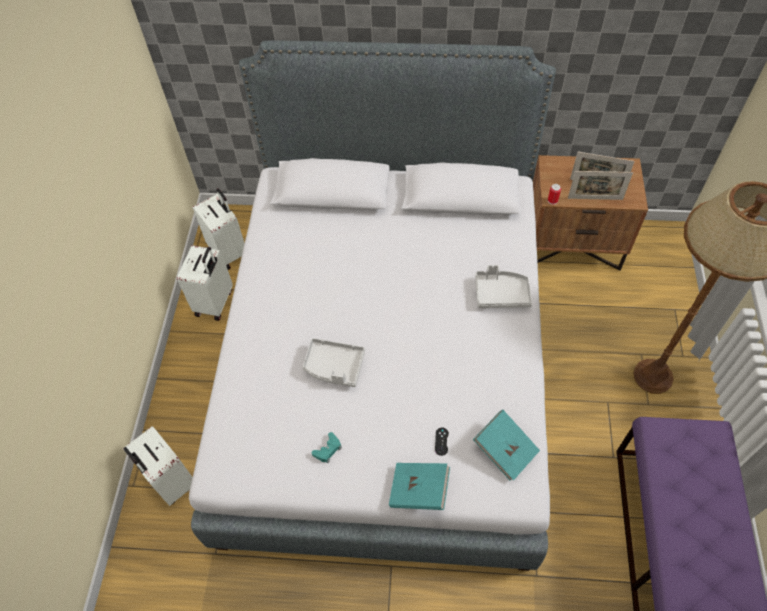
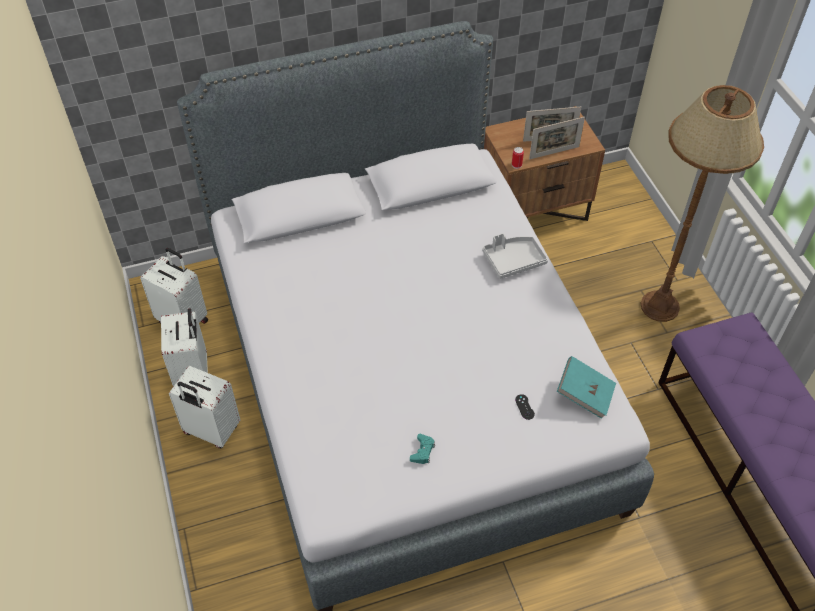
camera: 25 degrees left, 5 degrees down
white suitcase [123,426,193,506] -> white suitcase moved to [169,366,240,448]
grey tray [302,338,365,387] -> none
turquoise book [389,463,450,510] -> none

